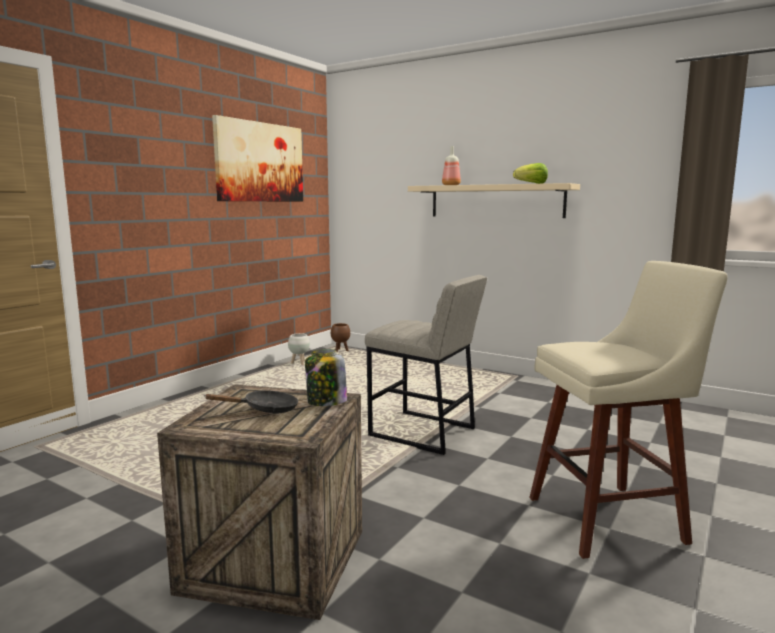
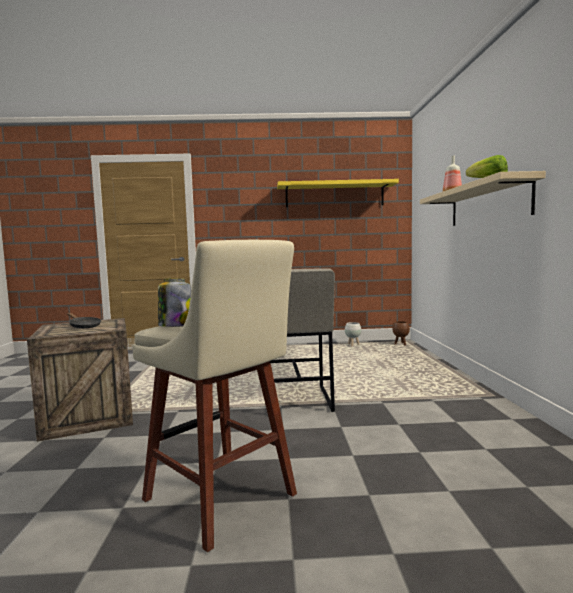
camera: 55 degrees right, 5 degrees down
picture [212,115,303,201] -> yellow shelf [277,179,399,208]
jar [305,349,347,406] -> jar moved to [158,278,191,327]

